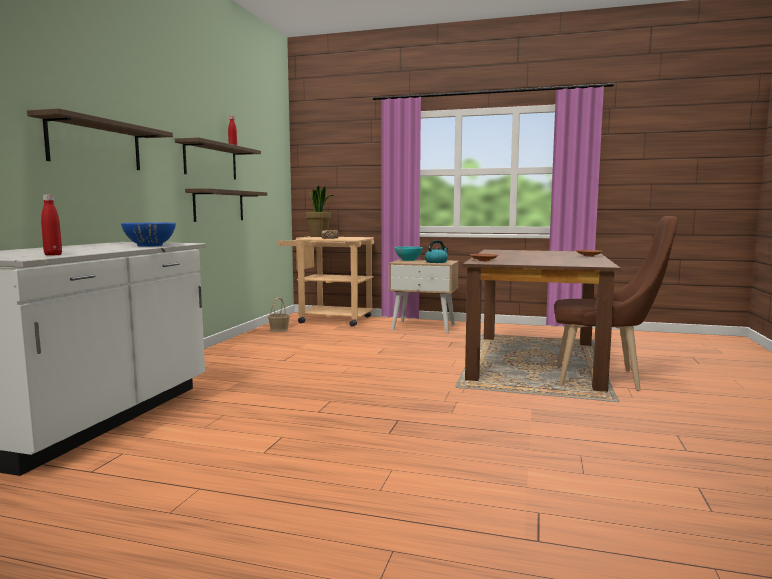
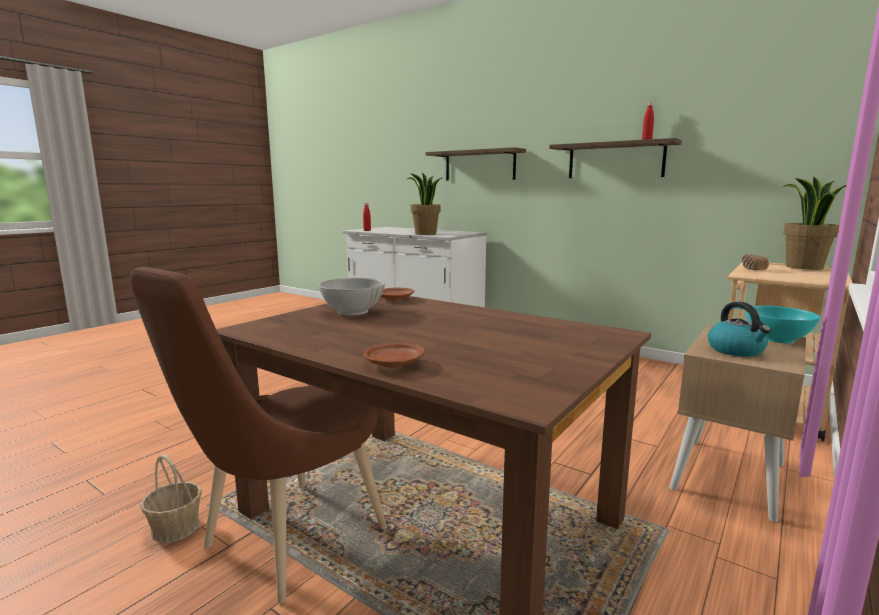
camera: 110 degrees right, 5 degrees up
blue bowl [121,223,176,247] -> potted plant [407,173,442,235]
shelf [185,188,267,222] -> none
basket [268,297,290,332] -> basket moved to [140,454,202,543]
none -> white bowl [318,278,385,315]

